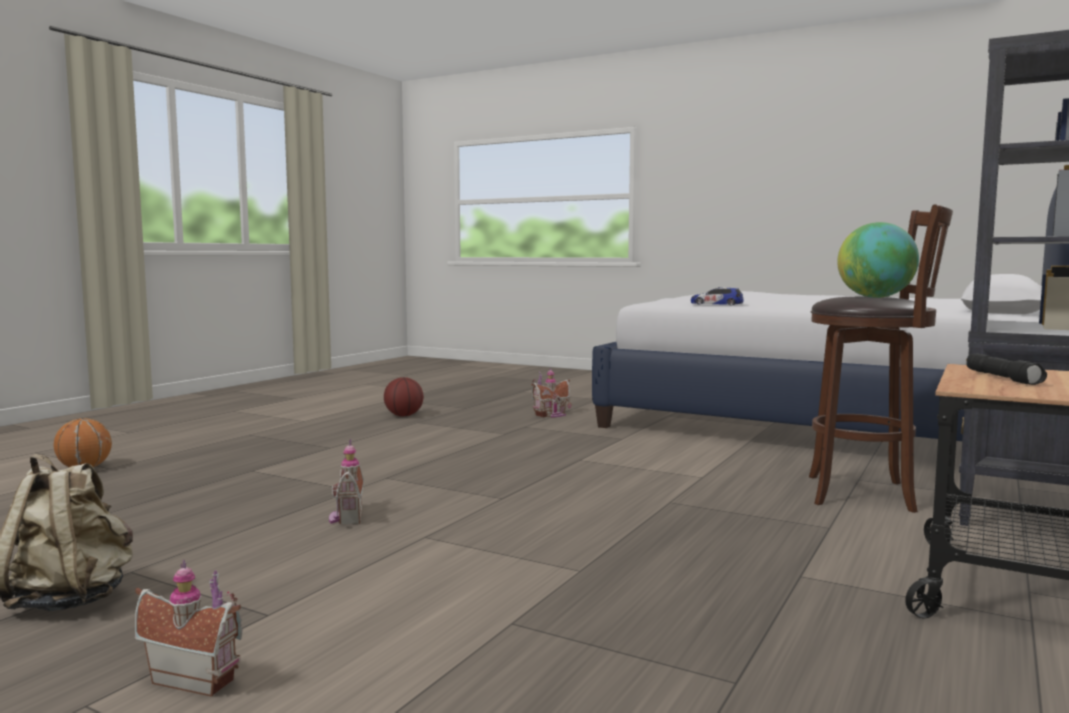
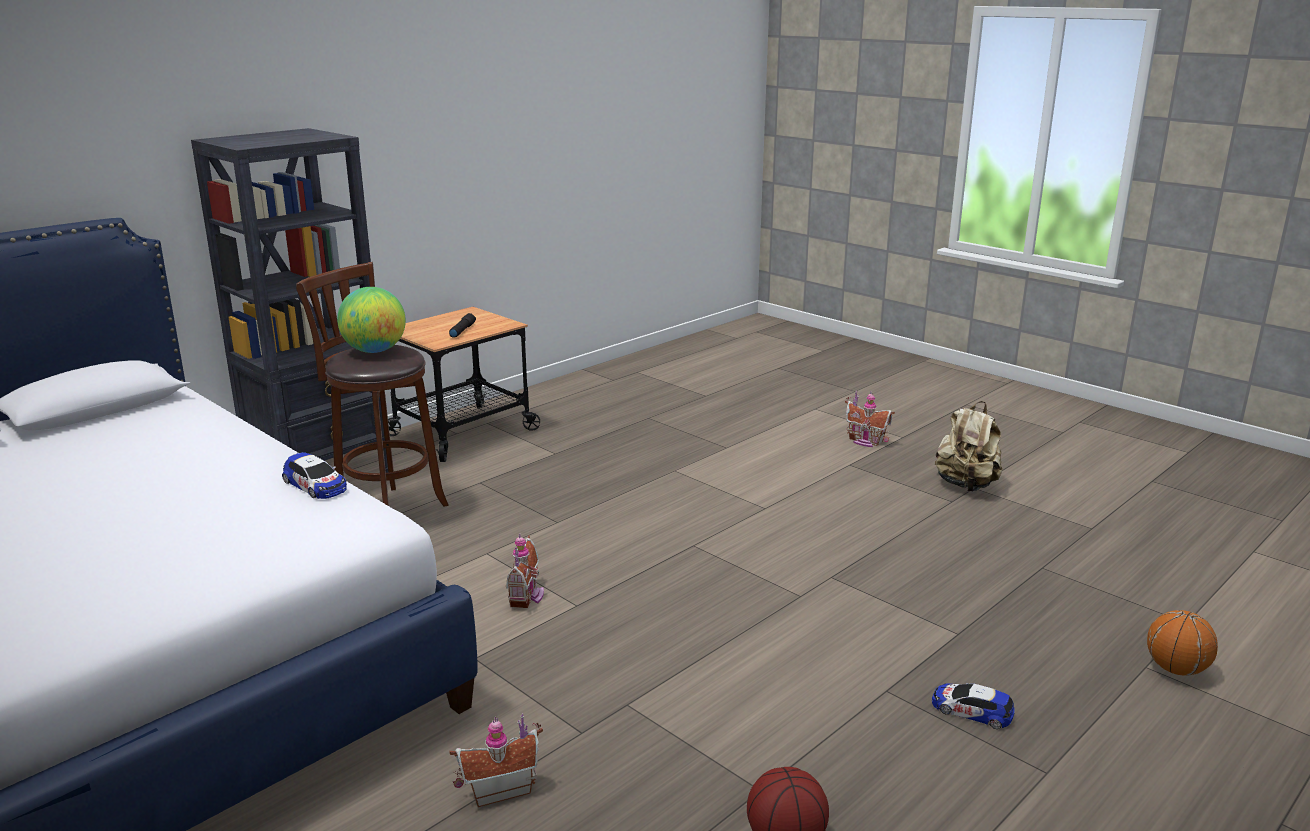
camera: 165 degrees left, 15 degrees up
toy house [329,439,364,524] -> toy house moved to [506,534,544,608]
none -> toy car [932,683,1015,729]

